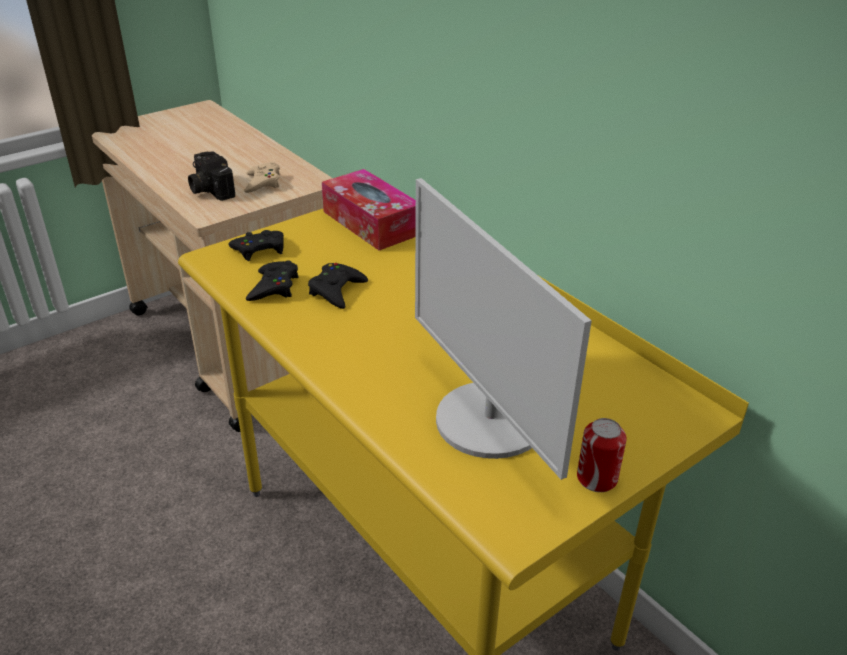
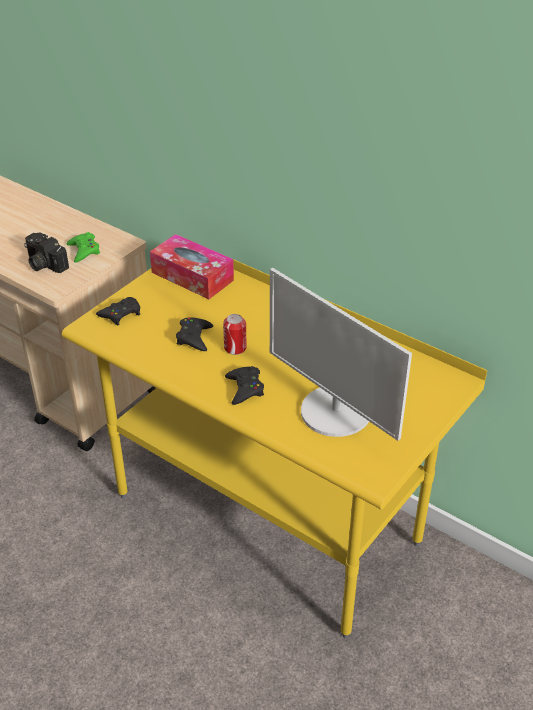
camera: 15 degrees left, 5 degrees up
beige game controller [244,161,280,193] -> green game controller [66,232,100,263]
black game controller [246,260,299,301] -> black game controller moved to [225,366,264,405]
can [577,418,627,492] -> can moved to [223,314,247,355]

